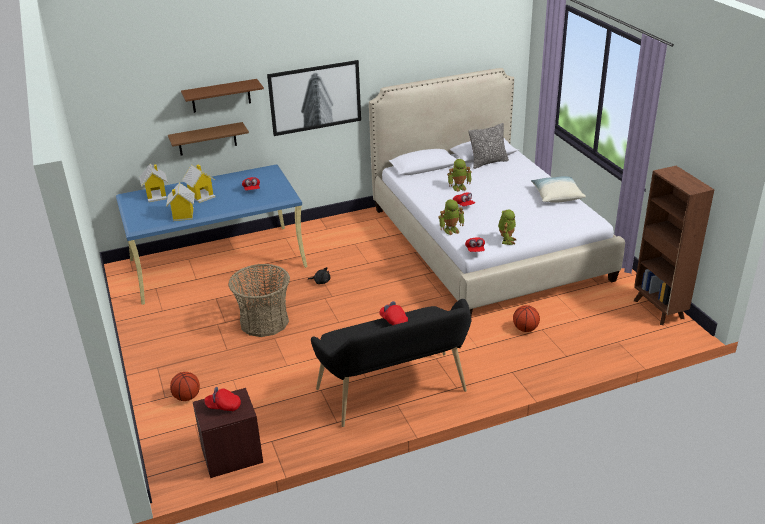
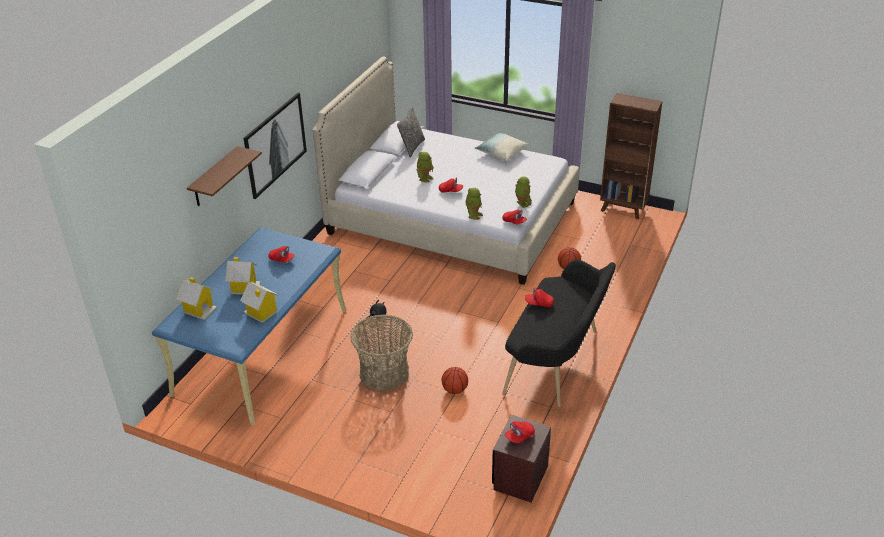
camera: 45 degrees left, 5 degrees up
brown shelf [168,122,249,155] -> none
basketball [170,372,200,401] -> basketball moved to [442,367,468,394]

